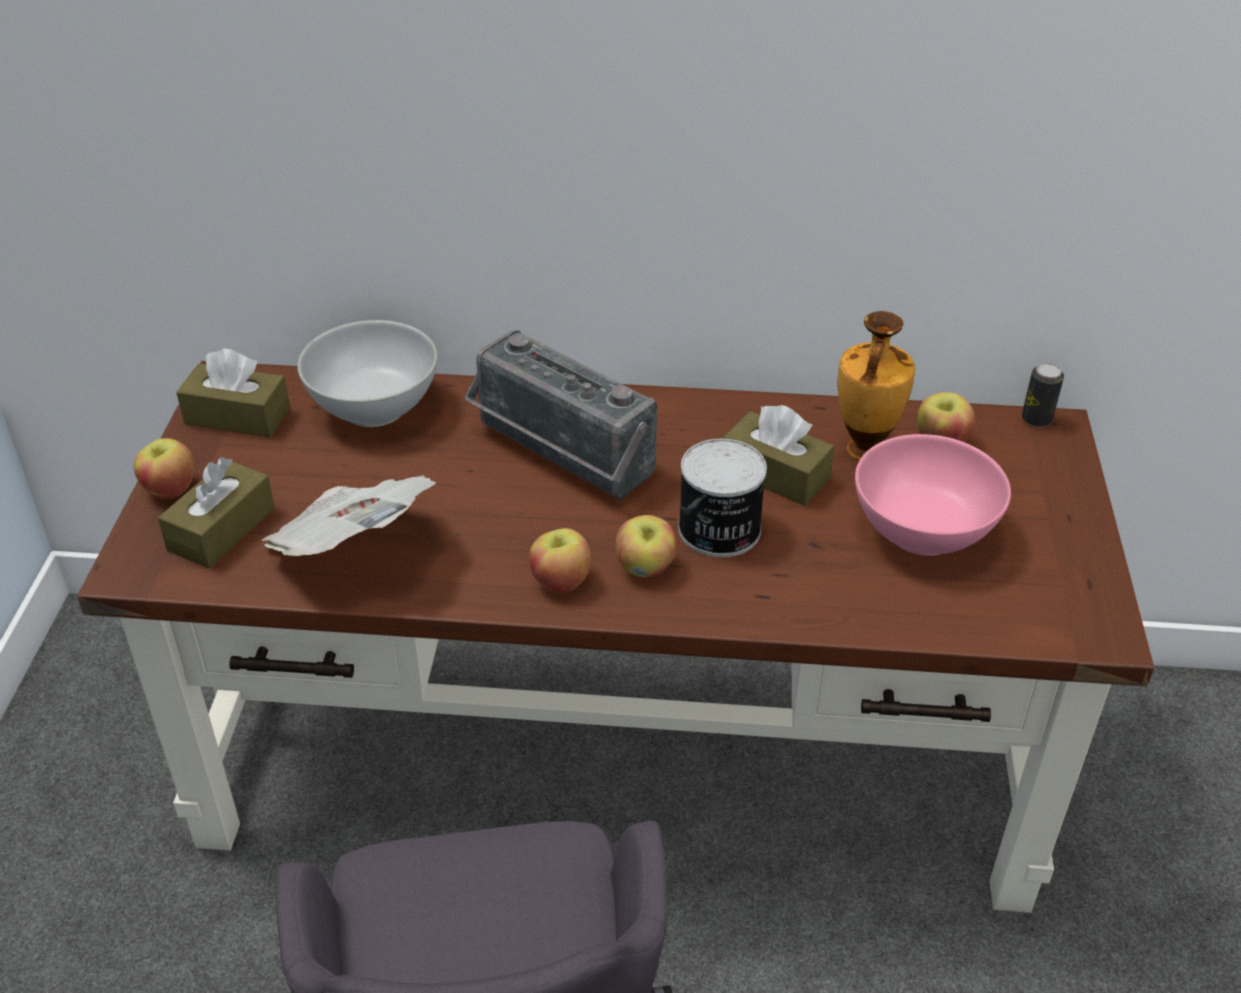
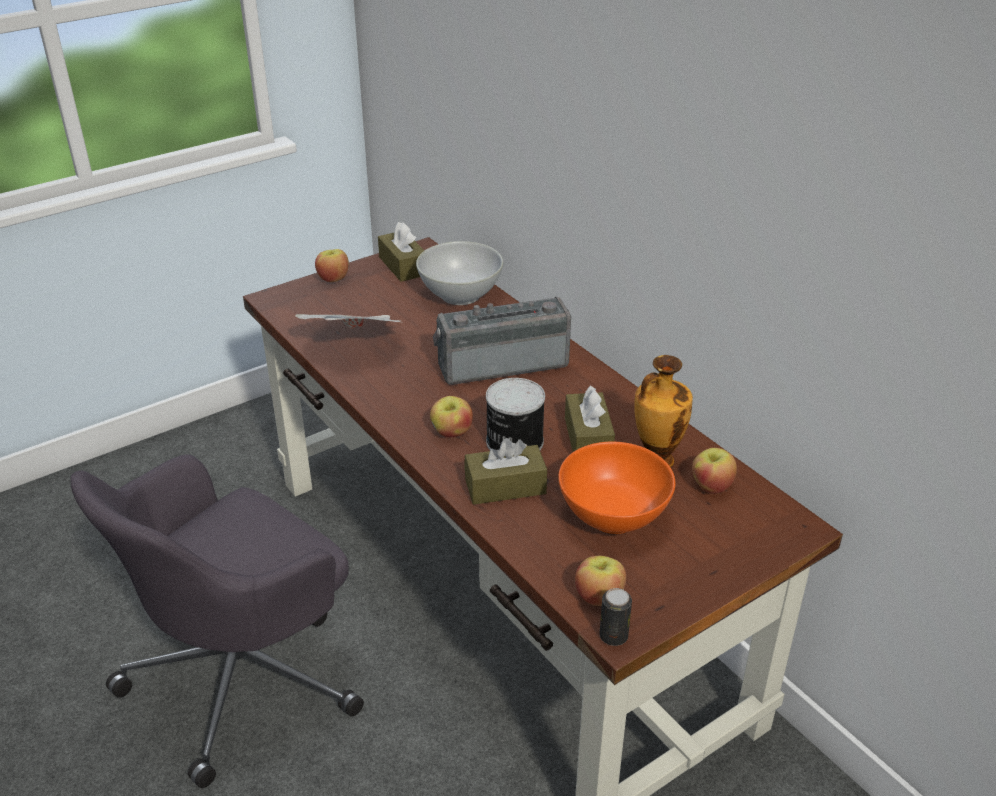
camera: 50 degrees right, 5 degrees down
brown tissue box [158,457,275,568] -> brown tissue box moved to [465,438,547,505]
radio [464,330,657,499] -> radio turned 75 degrees clockwise [433,297,571,385]
apple [529,528,592,593] -> apple moved to [575,556,626,606]
pink bowl [855,434,1011,556] -> orange bowl [558,442,676,534]
can [1022,363,1064,427] -> can moved to [599,588,632,646]

